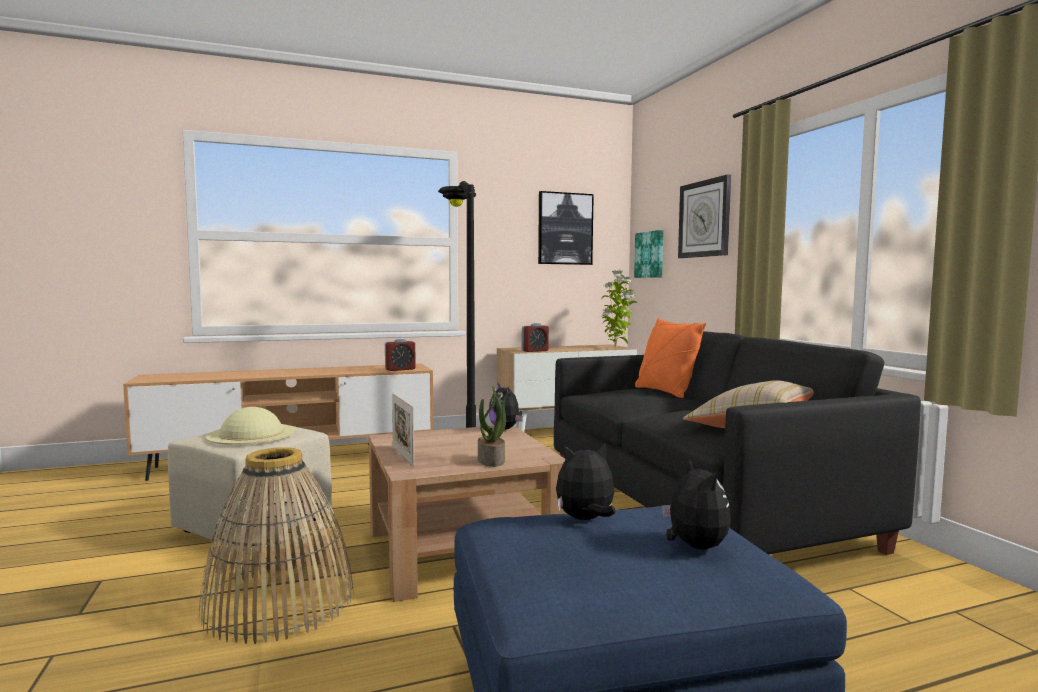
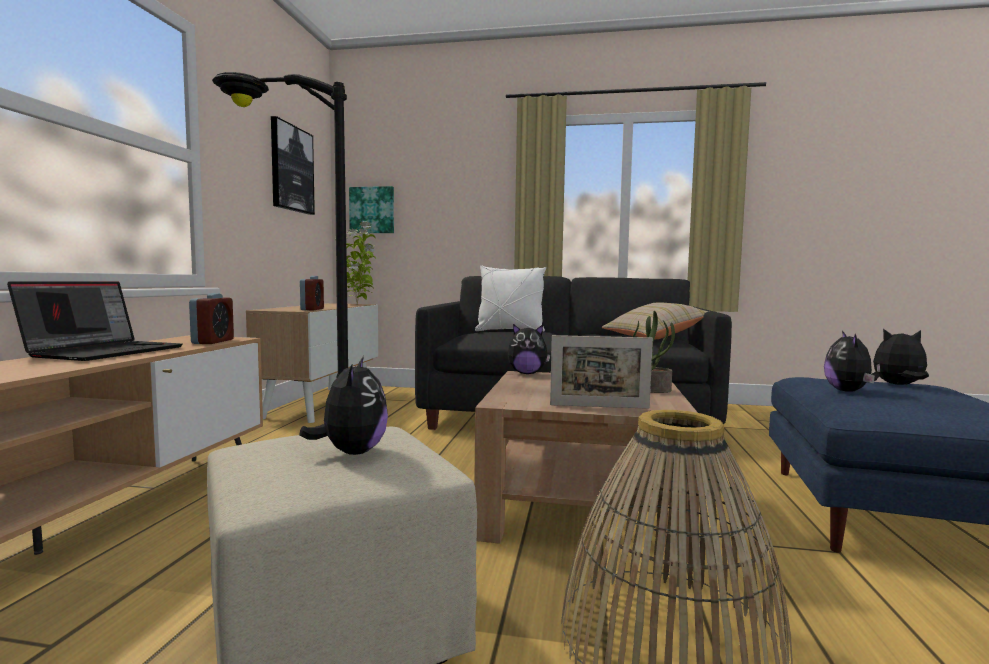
camera: 60 degrees left, 0 degrees up
beige hat [205,407,296,445] -> plush toy [299,356,388,455]
orange pillow [635,318,706,398] -> white pillow [475,265,546,332]
wall clock [678,175,731,258] -> none
none -> laptop [7,282,183,361]

